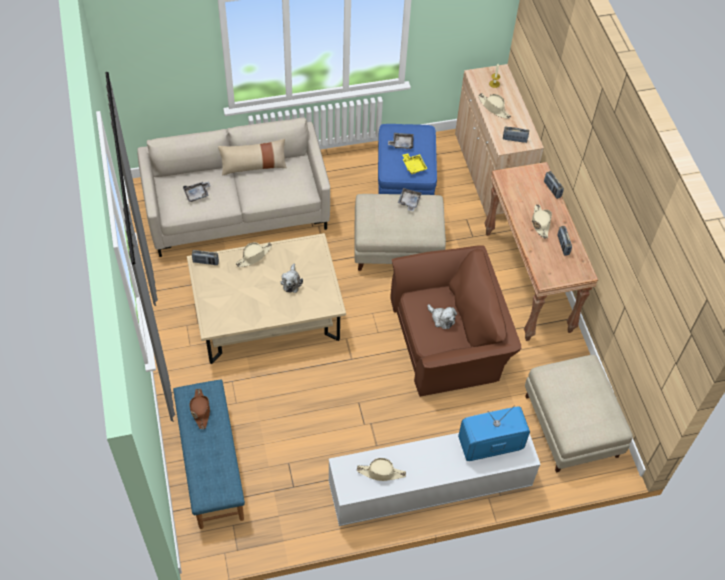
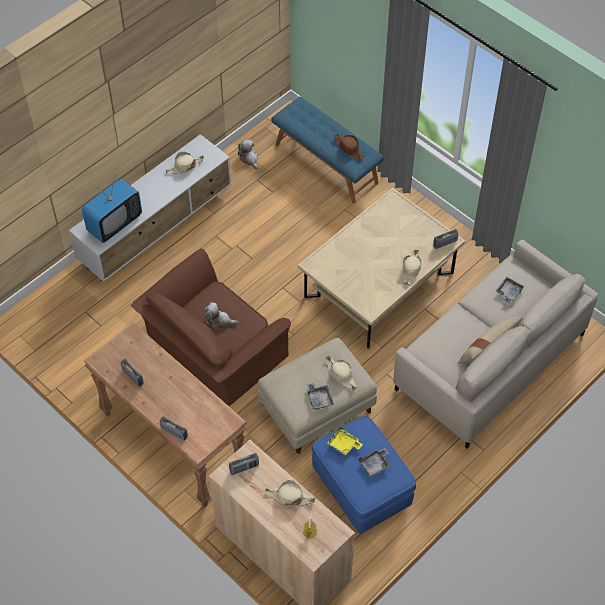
camera: 150 degrees right, 0 degrees up
plush toy [280,263,303,293] -> plush toy moved to [238,139,258,170]
beige ottoman [525,355,633,472] -> none
beige hat [532,205,552,238] -> beige hat moved to [325,355,357,391]

